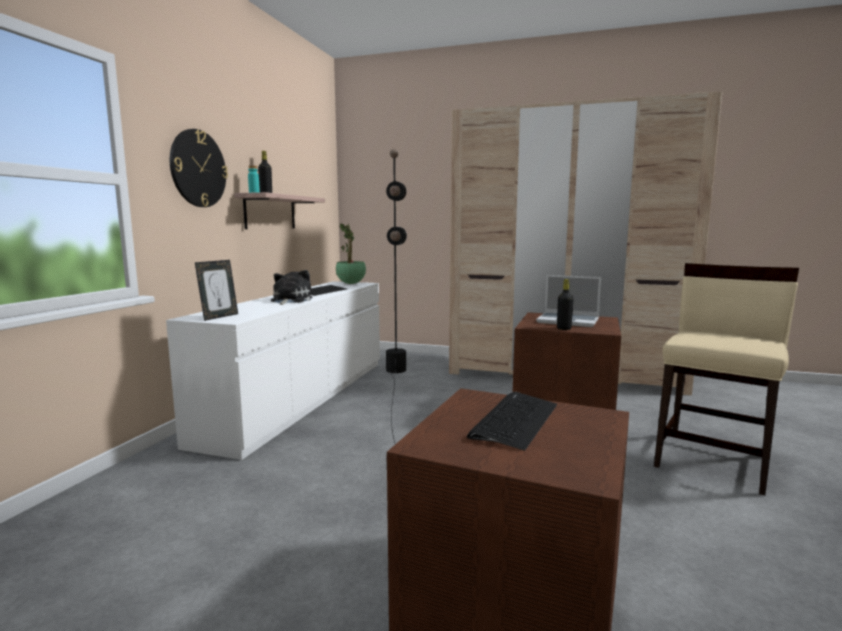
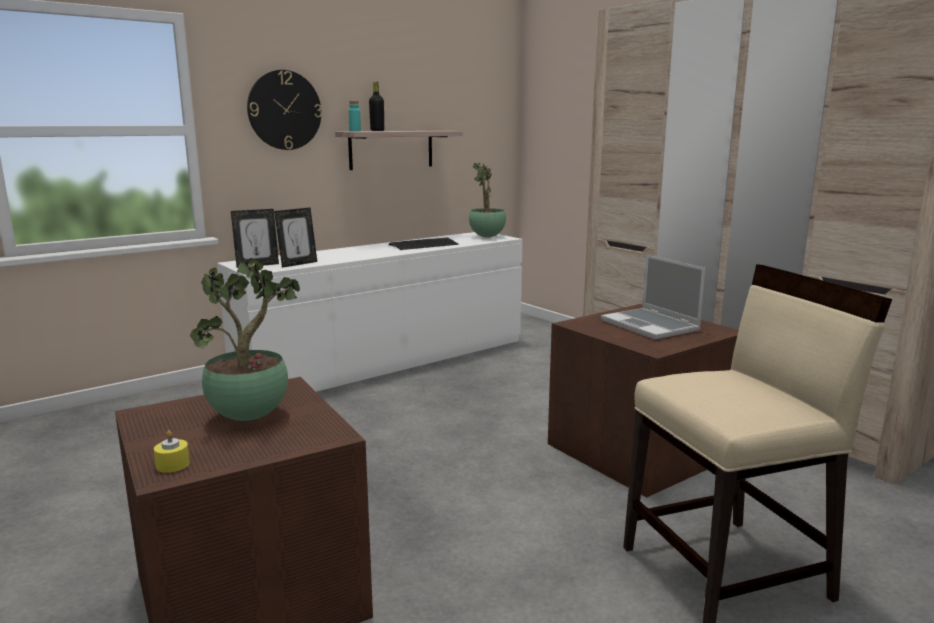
camera: 35 degrees right, 5 degrees up
plush toy [271,270,312,305] -> none
black floor lamp [386,149,407,443] -> none
keyboard [467,392,557,451] -> potted plant [190,258,300,421]
black bottle [557,279,574,330] -> none
none -> yellow candle [154,430,190,473]
none -> picture frame [274,208,317,268]

